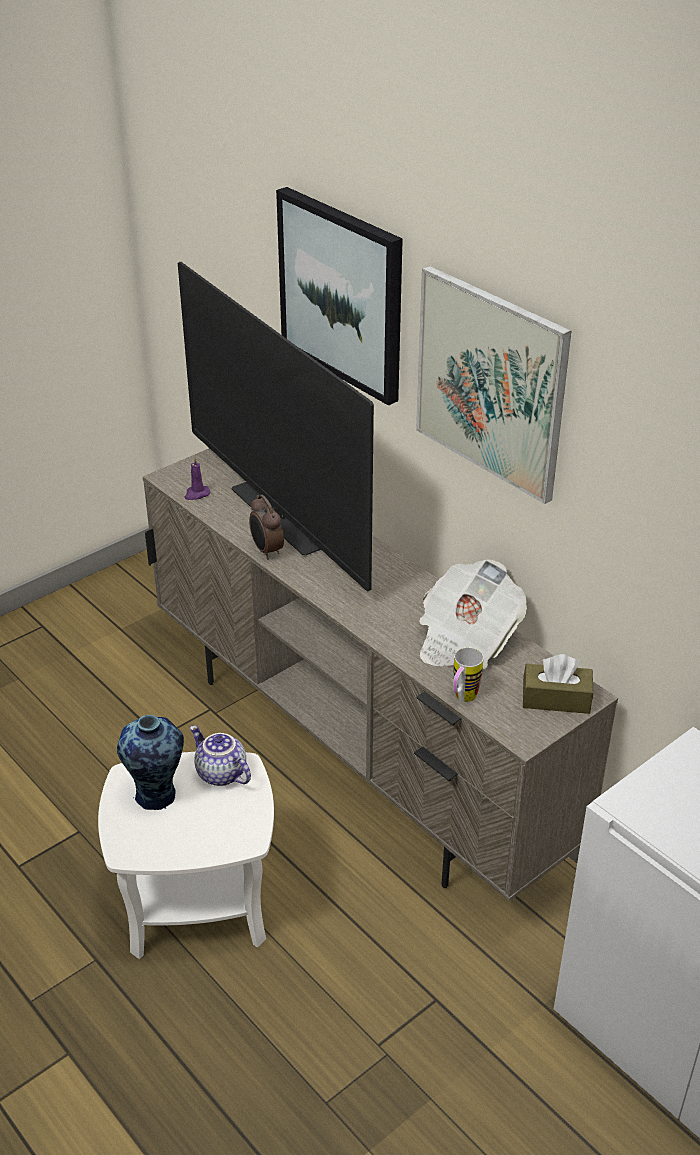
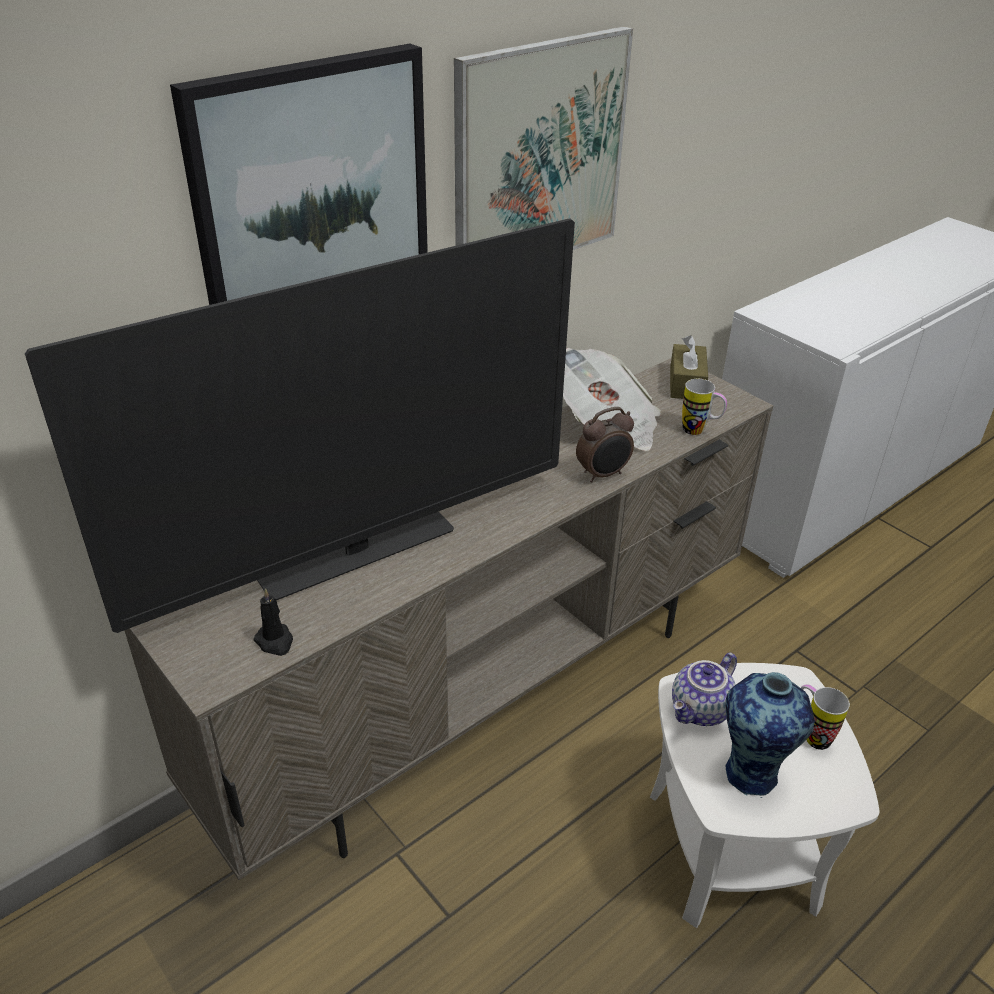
camera: 90 degrees left, 0 degrees up
purple candle [184,456,210,500] -> black candle [253,588,293,656]
alarm clock [249,495,284,559] -> alarm clock moved to [576,407,634,482]
none -> mug [801,684,850,750]

